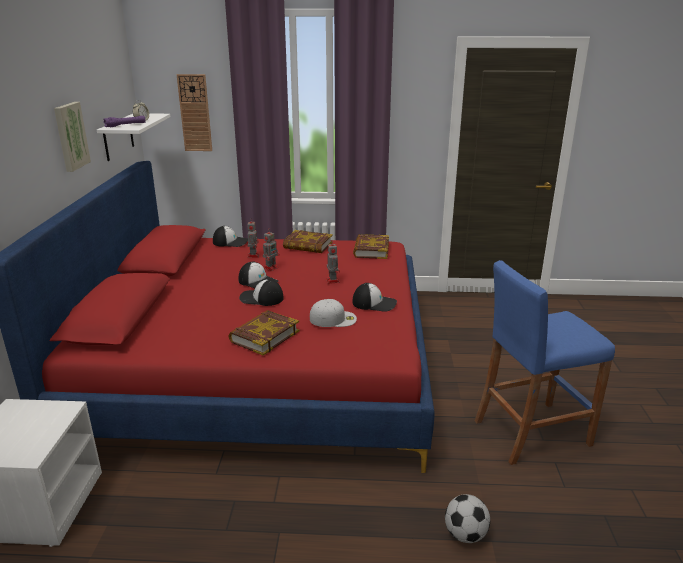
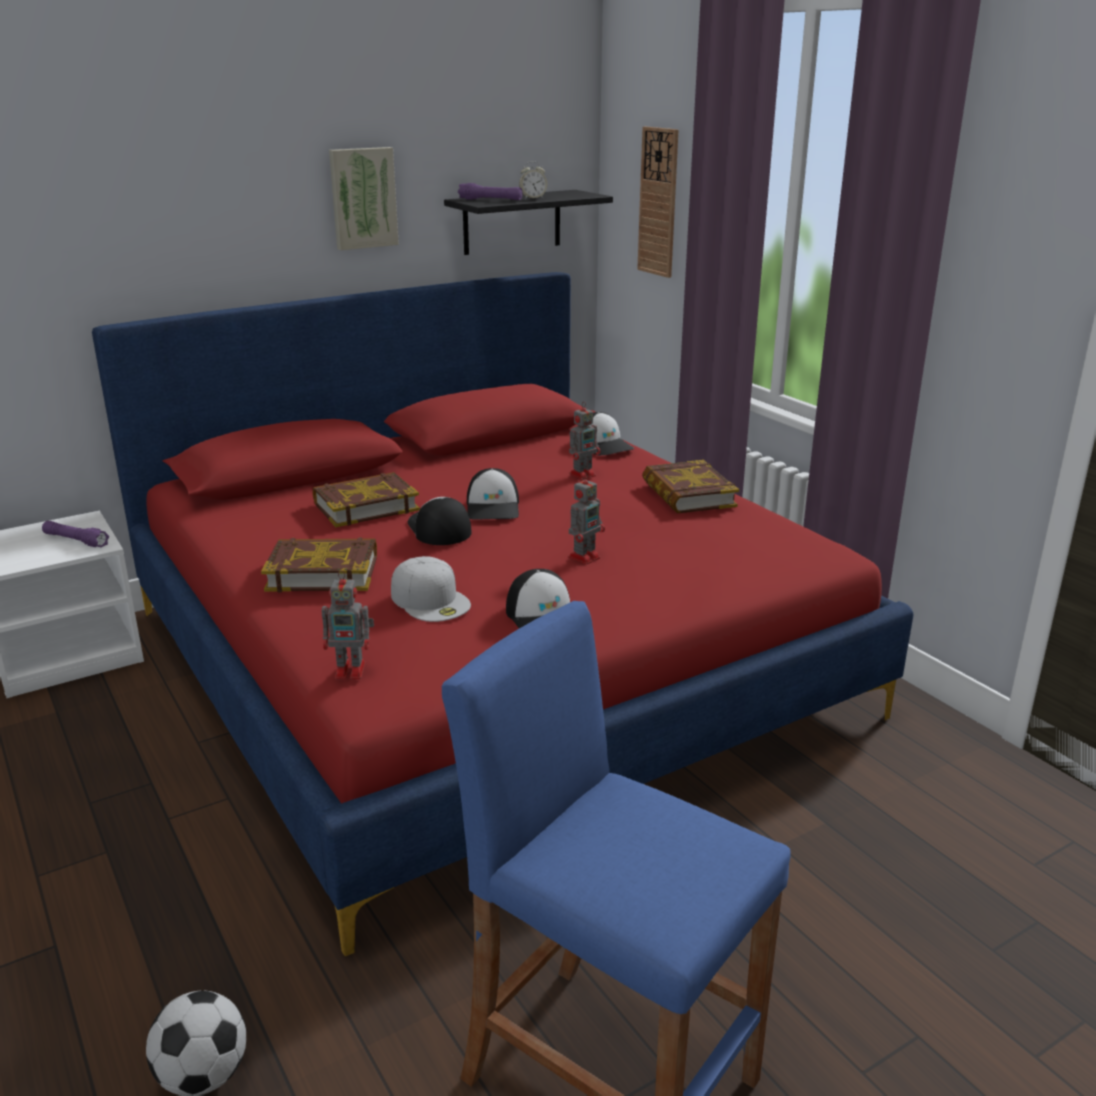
camera: 55 degrees right, 0 degrees up
white shelf [97,114,170,161] -> black shelf [444,190,613,255]
toy robot [263,229,280,271] -> toy robot moved to [322,570,374,679]
book [353,234,389,259] -> book moved to [313,472,420,527]
none -> purple flashlight [42,521,109,548]

